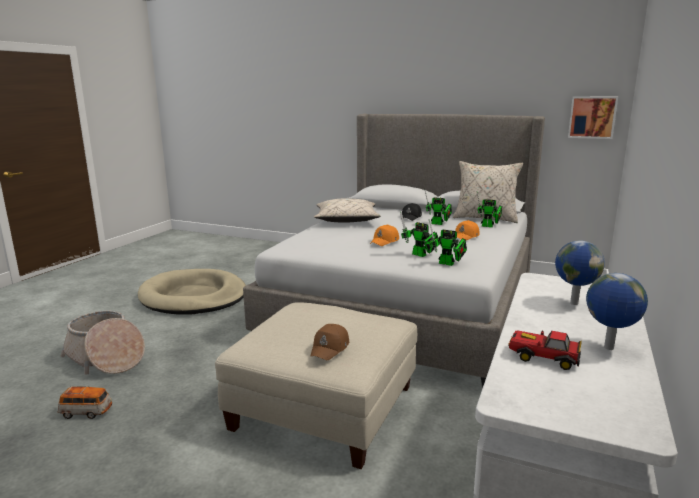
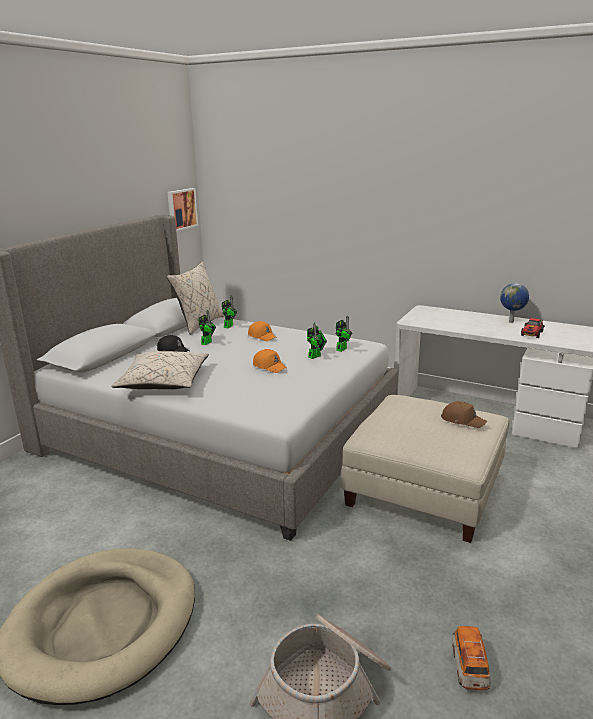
camera: 85 degrees left, 5 degrees up
globe [555,240,605,305] -> none

